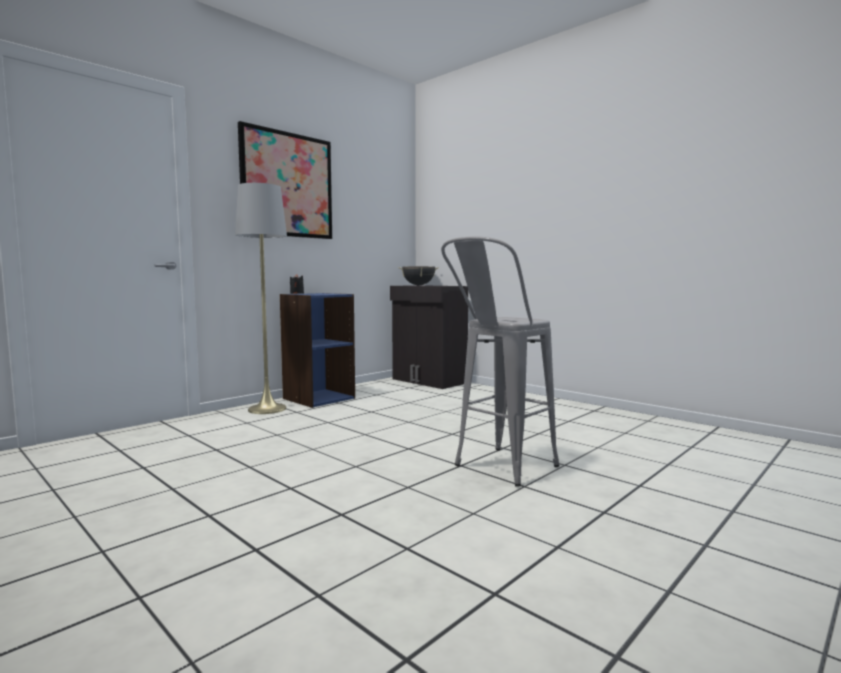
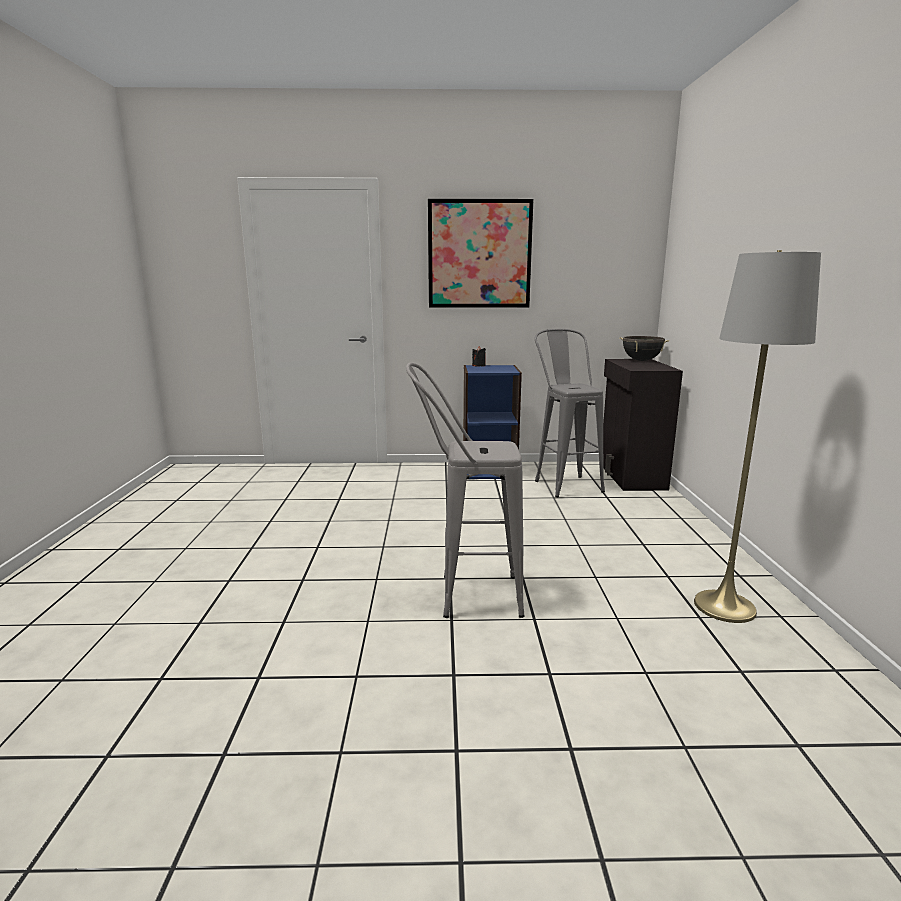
camera: 45 degrees right, 10 degrees up
grey floor lamp [235,183,287,414] -> grey floor lamp moved to [694,250,821,623]
none -> grey stool [535,329,605,497]

